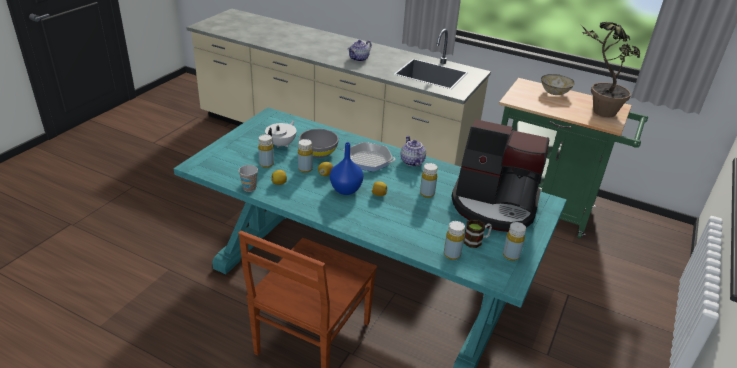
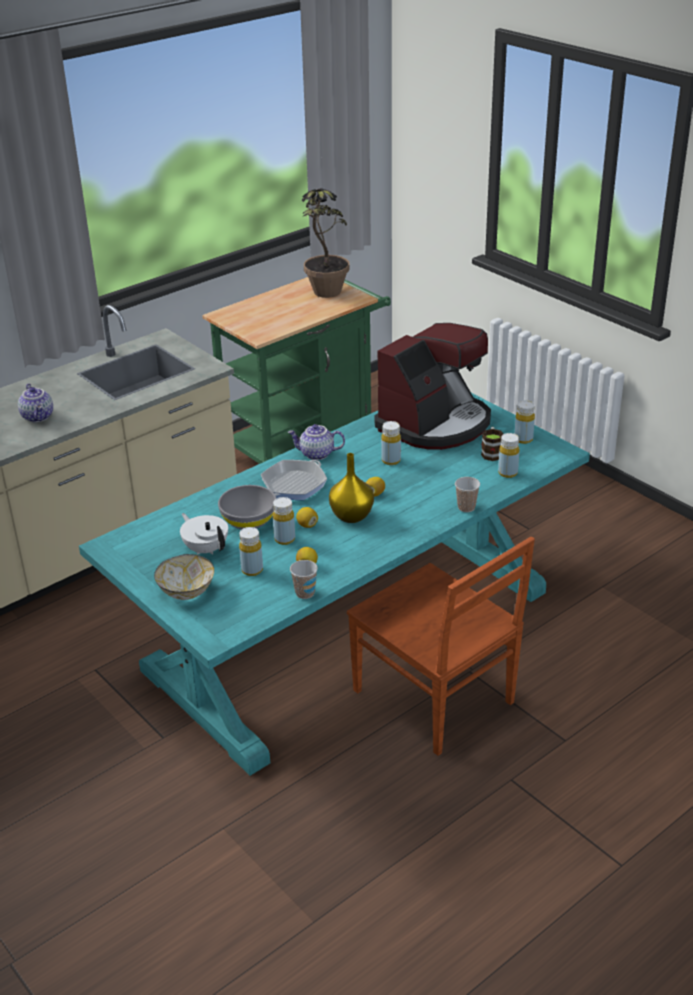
camera: 65 degrees left, 0 degrees up
blue vase [330,142,363,195] -> yellow vase [329,453,374,523]
bowl [541,74,574,95] -> bowl moved to [154,554,214,600]
none -> cup [455,477,480,512]

